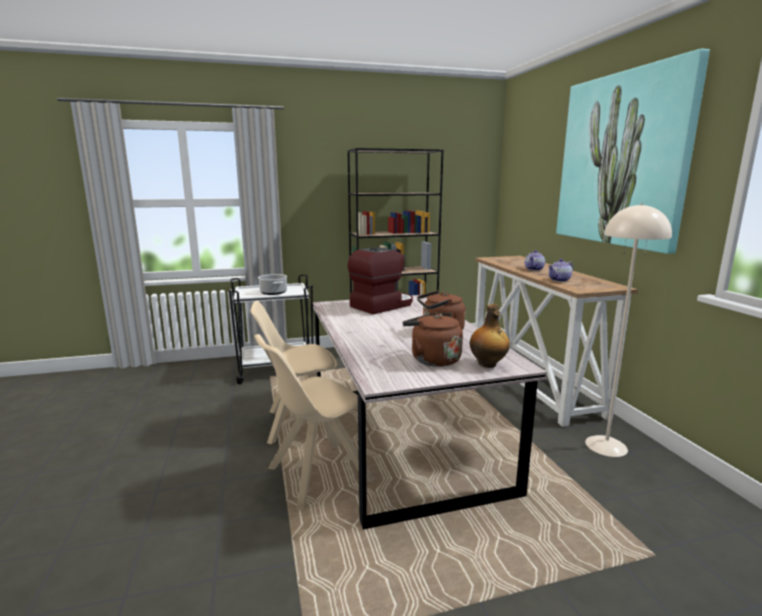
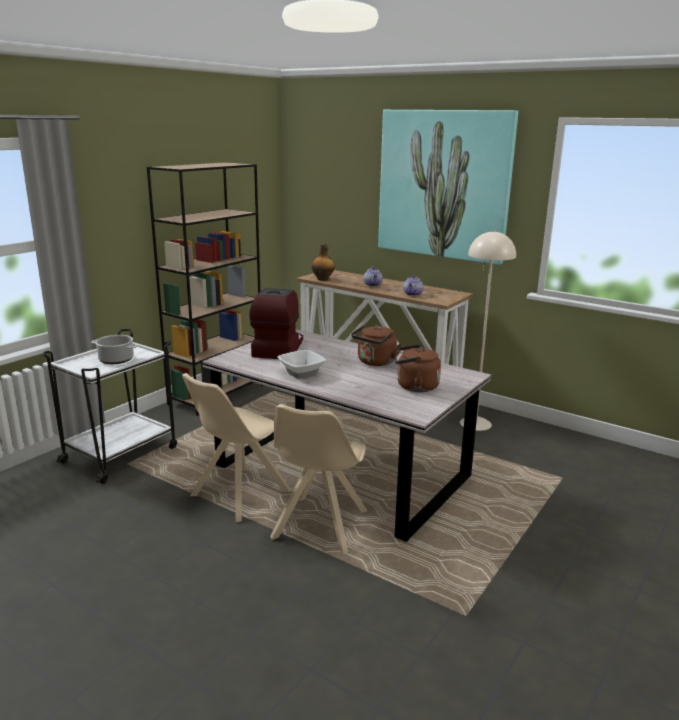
camera: 40 degrees left, 5 degrees up
bottle [470,304,510,368] -> bottle moved to [312,243,335,281]
none -> bowl [277,350,326,379]

